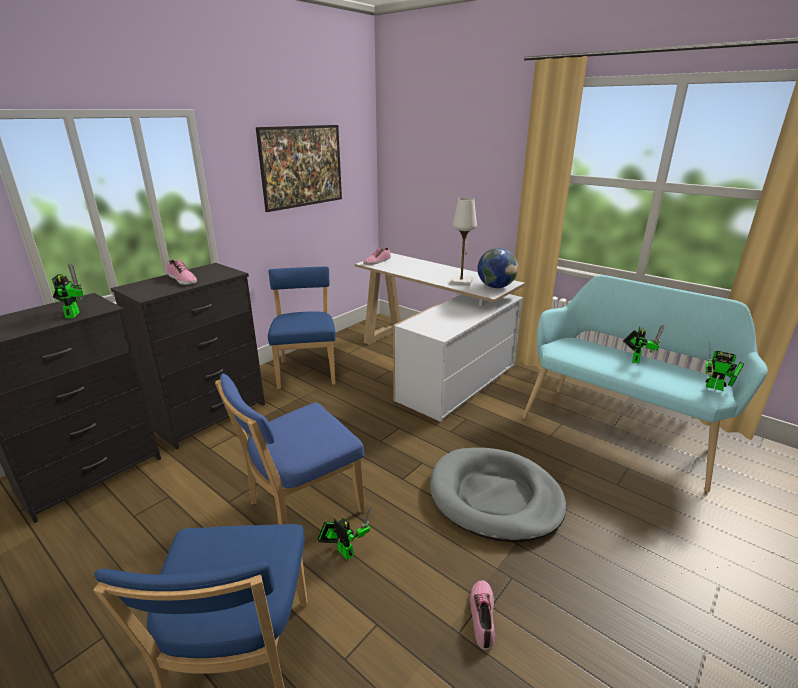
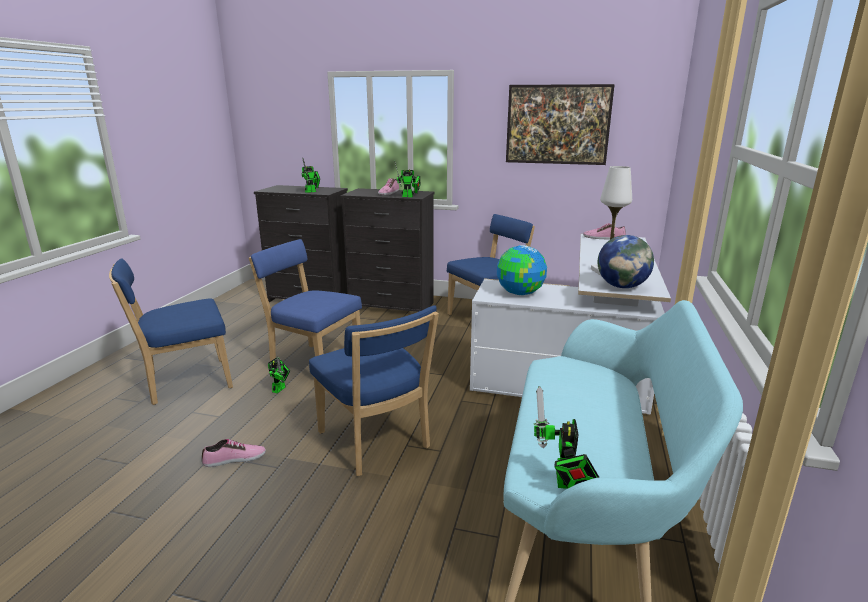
camera: 65 degrees right, 5 degrees down
grey dog bed [430,448,567,543] -> blue chair [309,305,439,476]
toy robot [623,325,664,364] -> toy robot moved to [394,160,420,197]
none -> globe [497,245,547,295]

